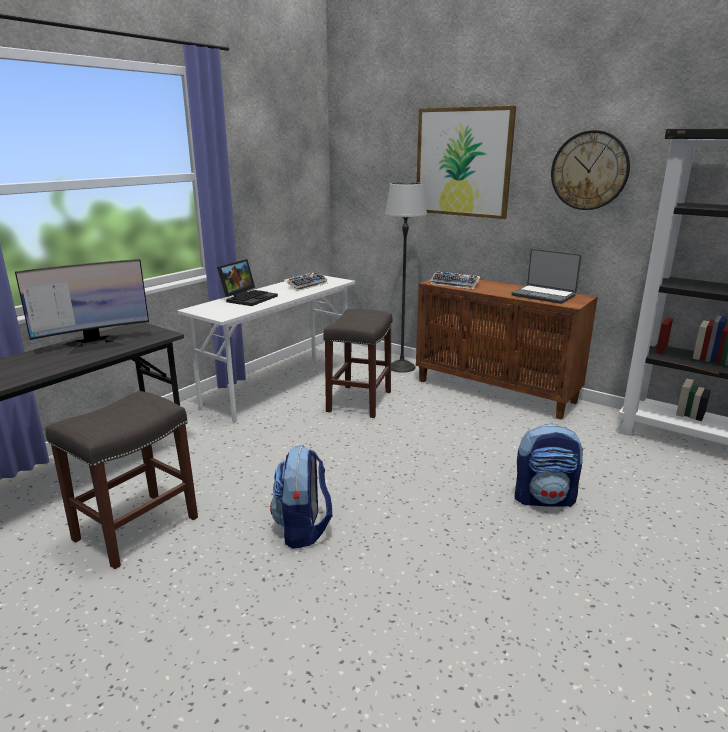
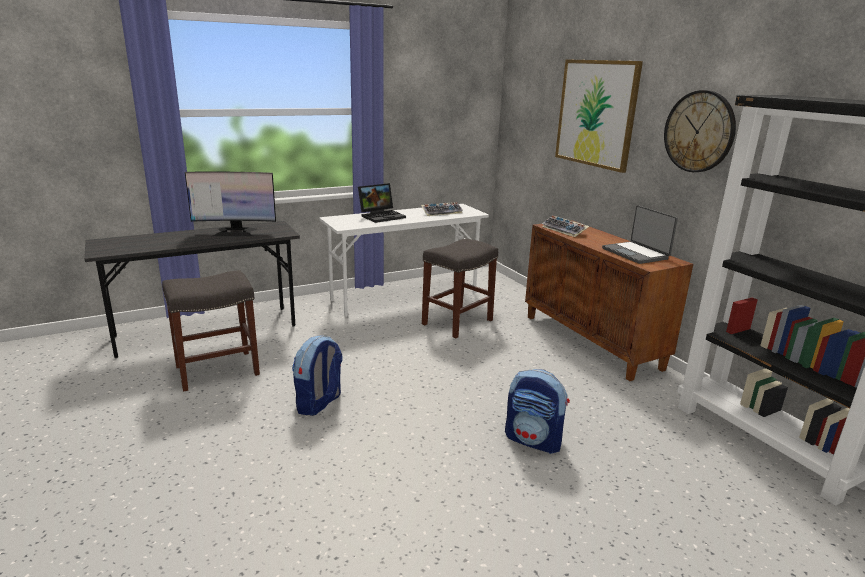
camera: 25 degrees right, 0 degrees up
floor lamp [385,182,427,373] -> none

